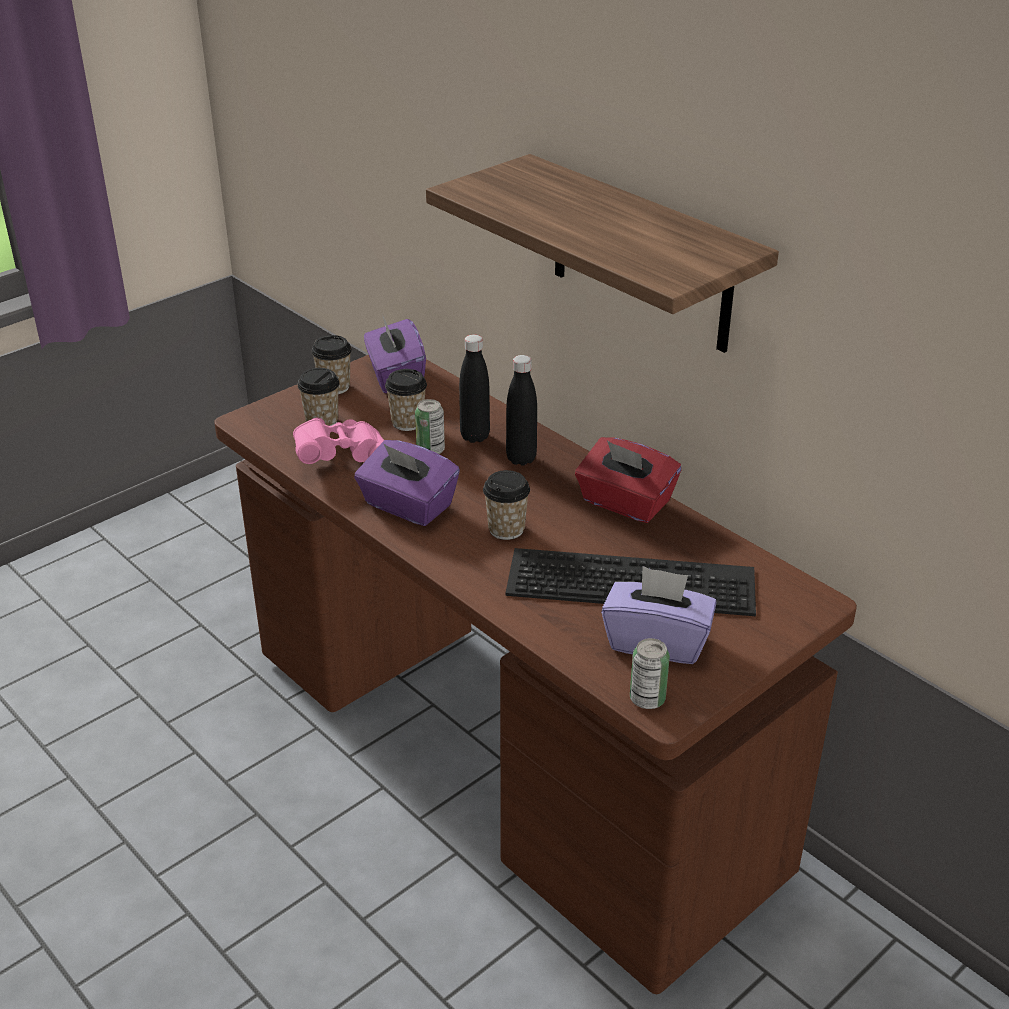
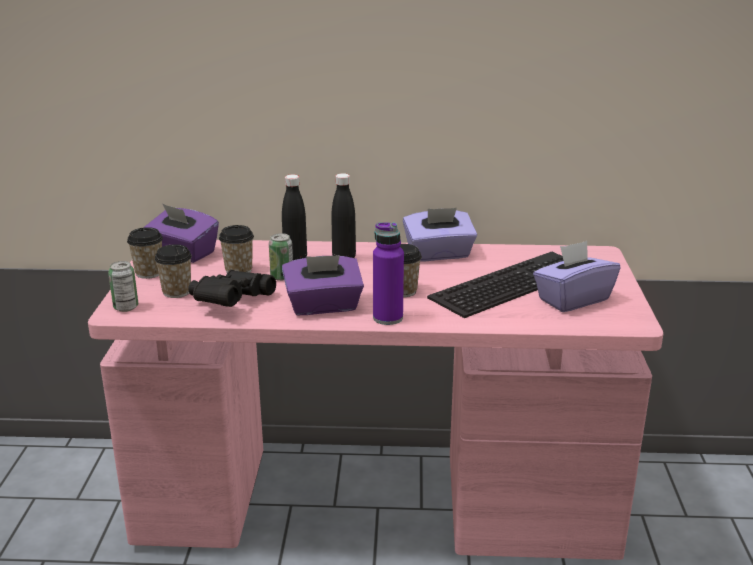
camera: 45 degrees left, 10 degrees down
brown desk [214,355,857,994] -> pink desk [88,240,663,560]
pink binoculars [293,418,384,464] -> black binoculars [188,270,276,307]
shelf [426,154,779,353] -> none
red tissue box [575,437,681,523] -> purple tissue box [403,208,477,261]
can [630,638,670,709] -> can moved to [108,261,138,312]
none -> purple bottle [373,222,404,325]

